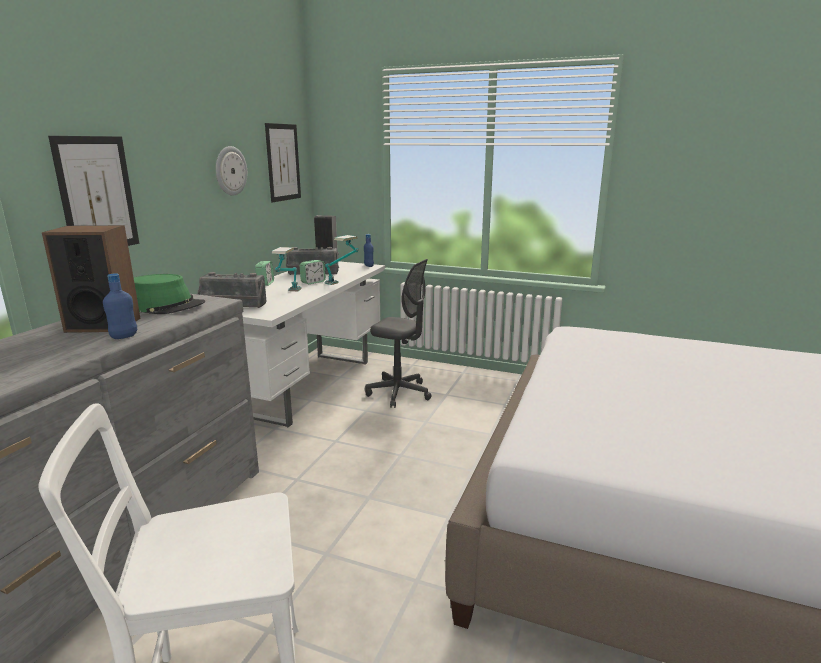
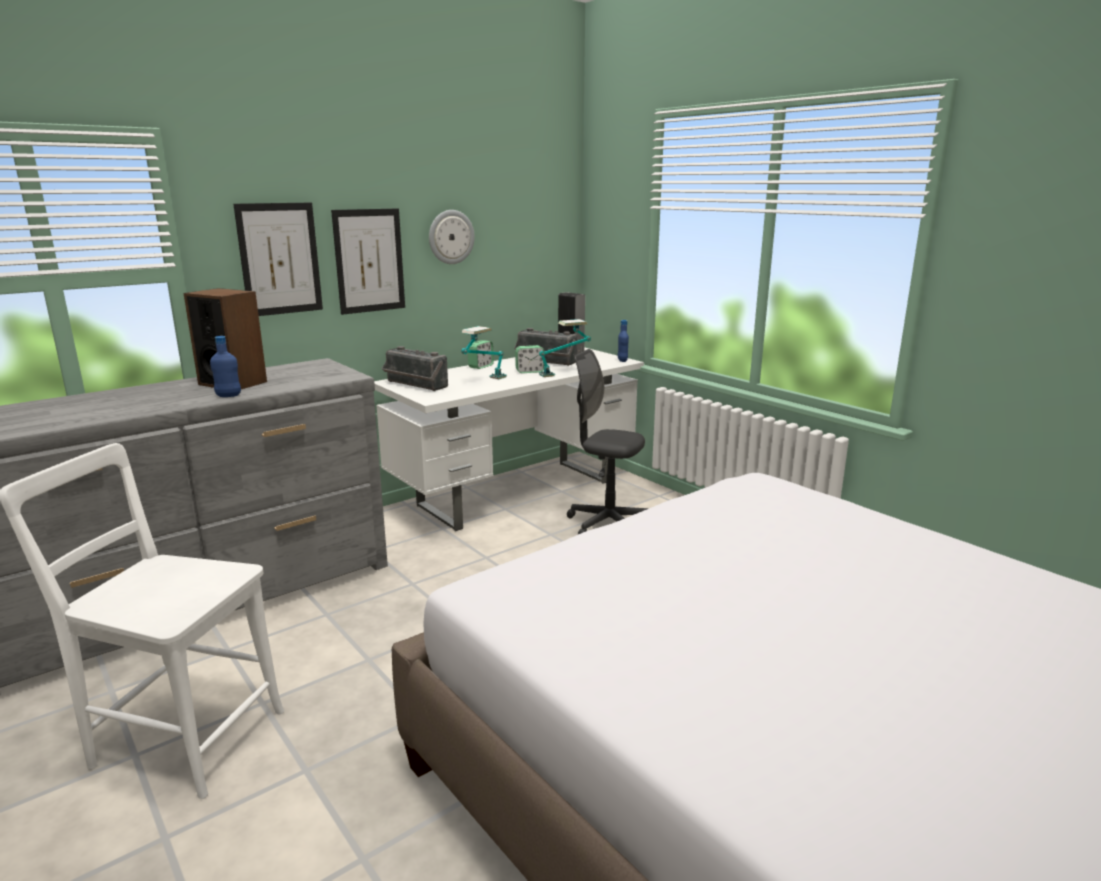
camera: 30 degrees right, 0 degrees up
green hat [134,274,205,314] -> none
picture [265,123,301,202] -> picture moved to [331,209,405,315]
grey office chair [365,259,431,408] -> grey office chair turned 150 degrees clockwise [567,349,648,534]

